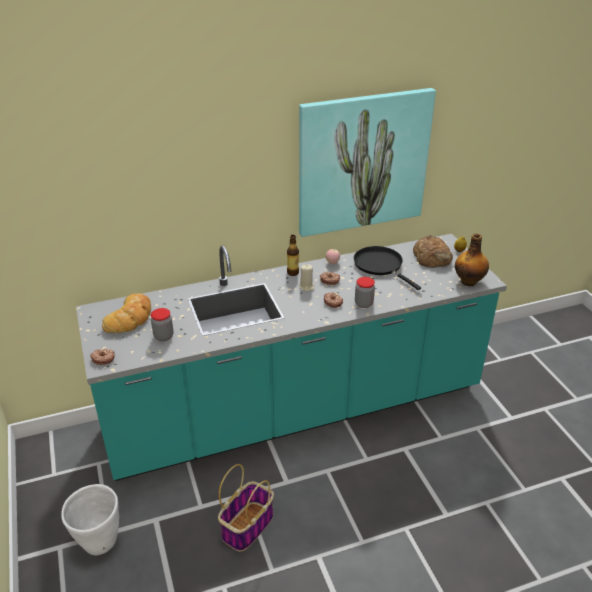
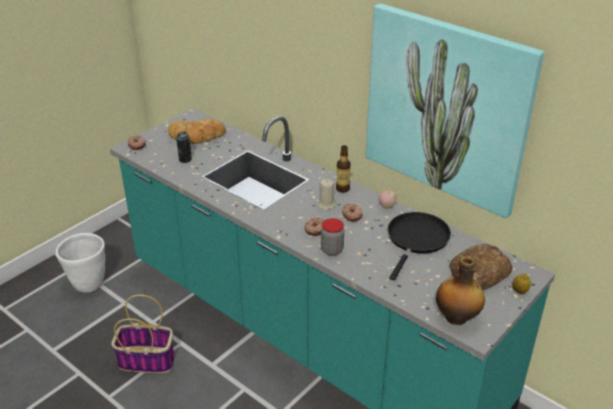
camera: 60 degrees right, 0 degrees up
jar [151,308,174,341] -> can [176,132,192,163]

